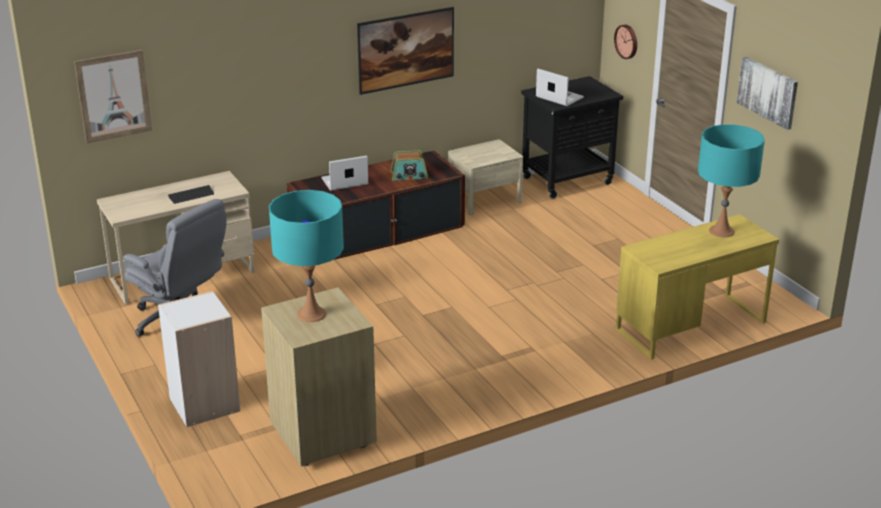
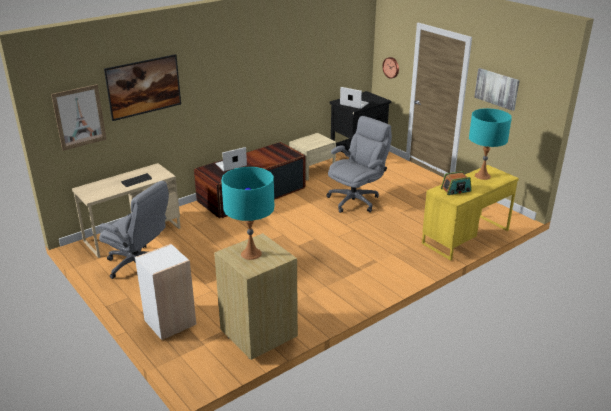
camera: 10 degrees left, 0 degrees up
picture [357,7,454,95] -> picture moved to [104,54,181,121]
radio [390,150,428,181] -> radio moved to [441,171,472,195]
none -> grey office chair [326,116,392,213]

